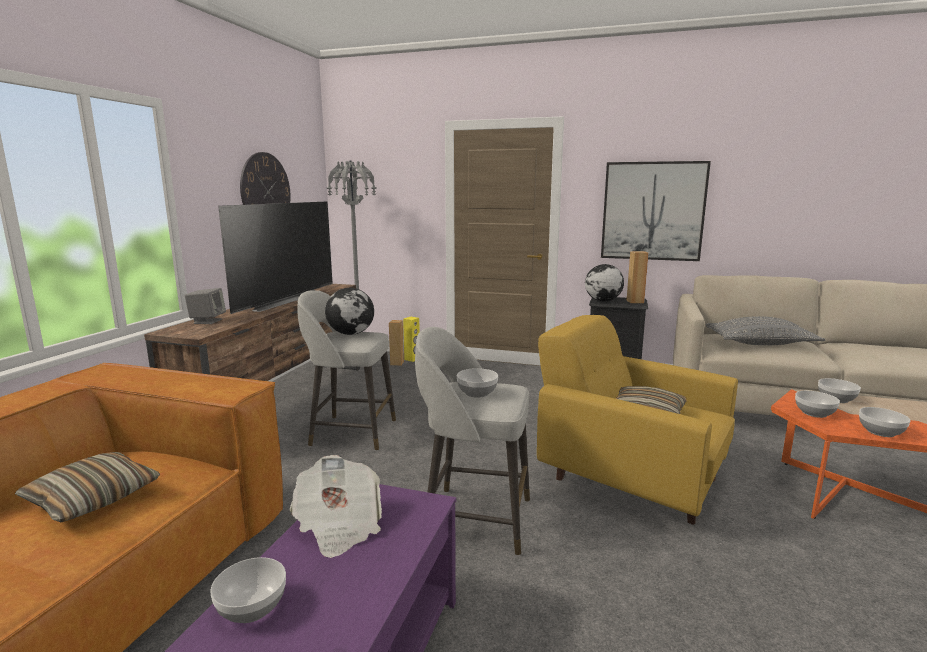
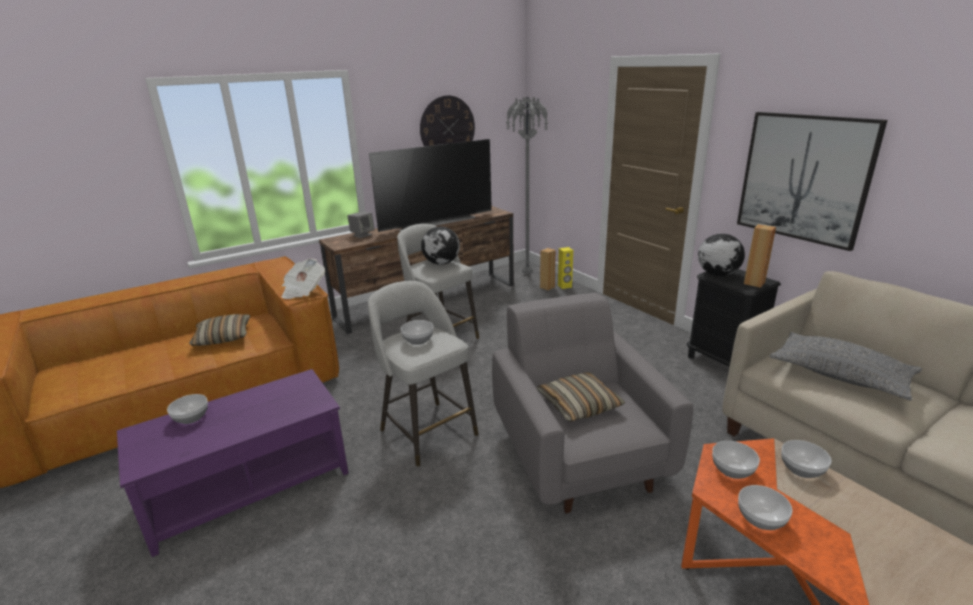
camera: 40 degrees right, 10 degrees up
newspaper [290,455,382,558] -> newspaper moved to [282,258,325,299]
yellow armchair [537,315,738,525] -> grey armchair [492,293,693,513]

